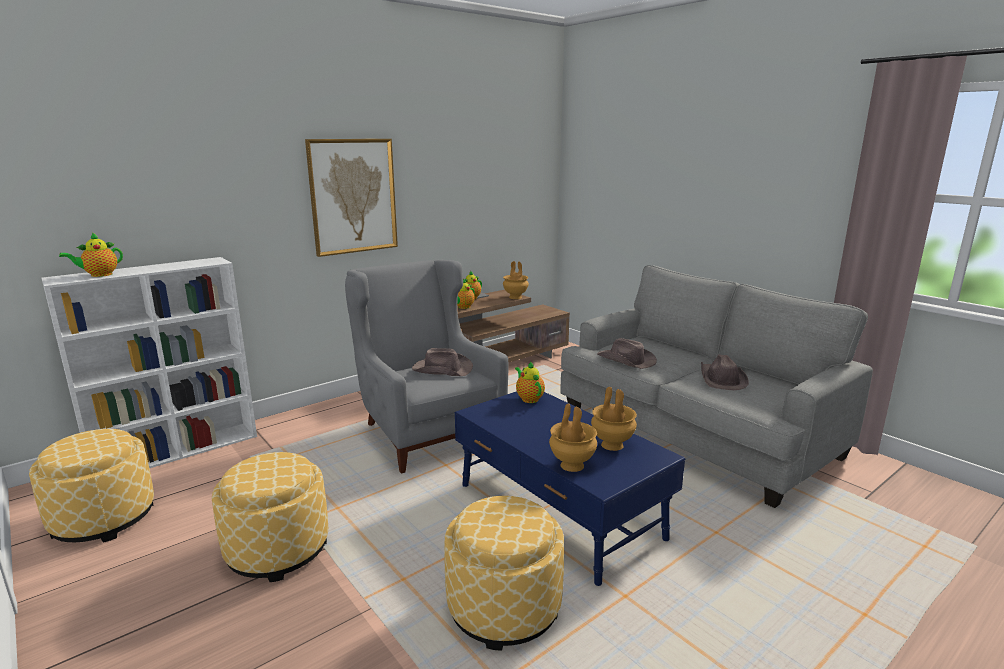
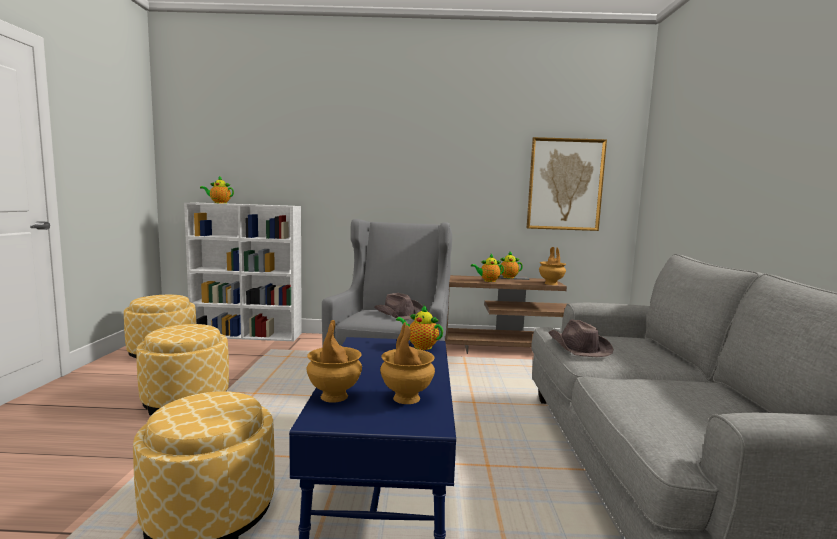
camera: 40 degrees right, 10 degrees down
picture [305,139,398,257] -> picture moved to [527,137,607,231]
teapot [515,361,545,403] -> teapot turned 75 degrees counterclockwise [396,304,443,350]
brown hat [701,354,749,390] -> none

